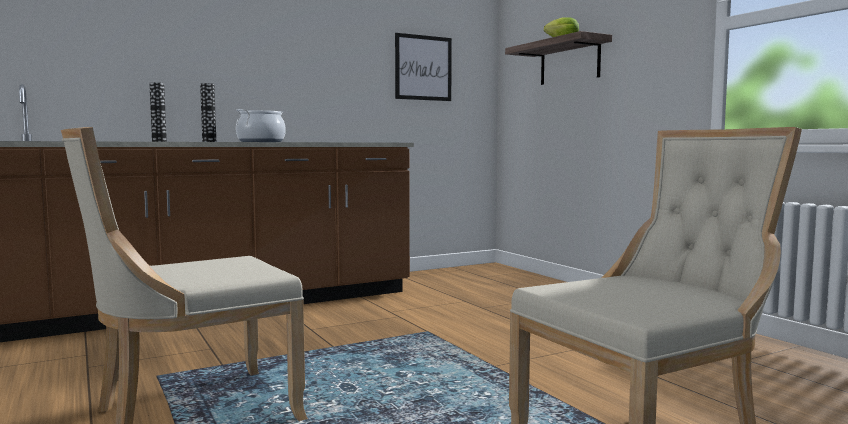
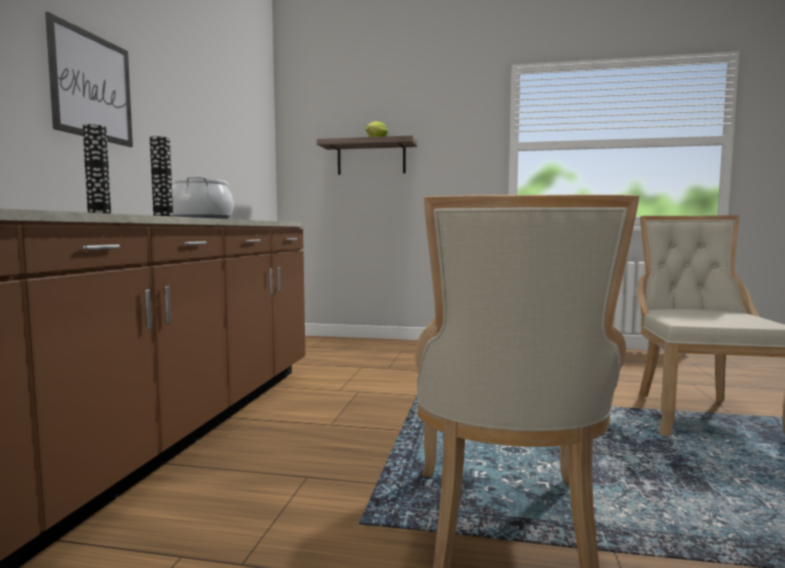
camera: 50 degrees left, 0 degrees up
picture [395,33,452,101] -> picture moved to [45,12,133,147]

